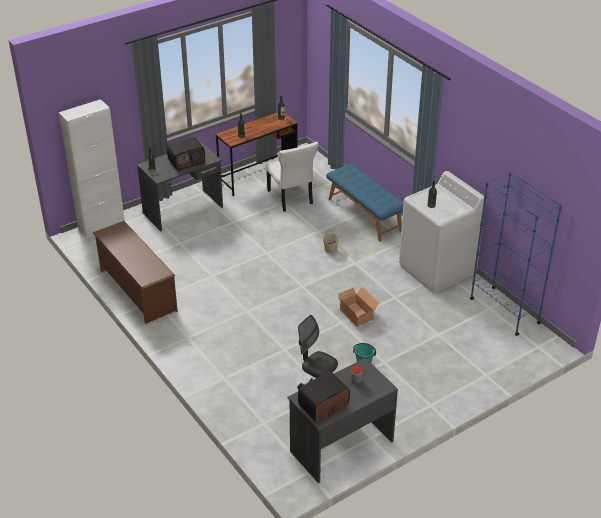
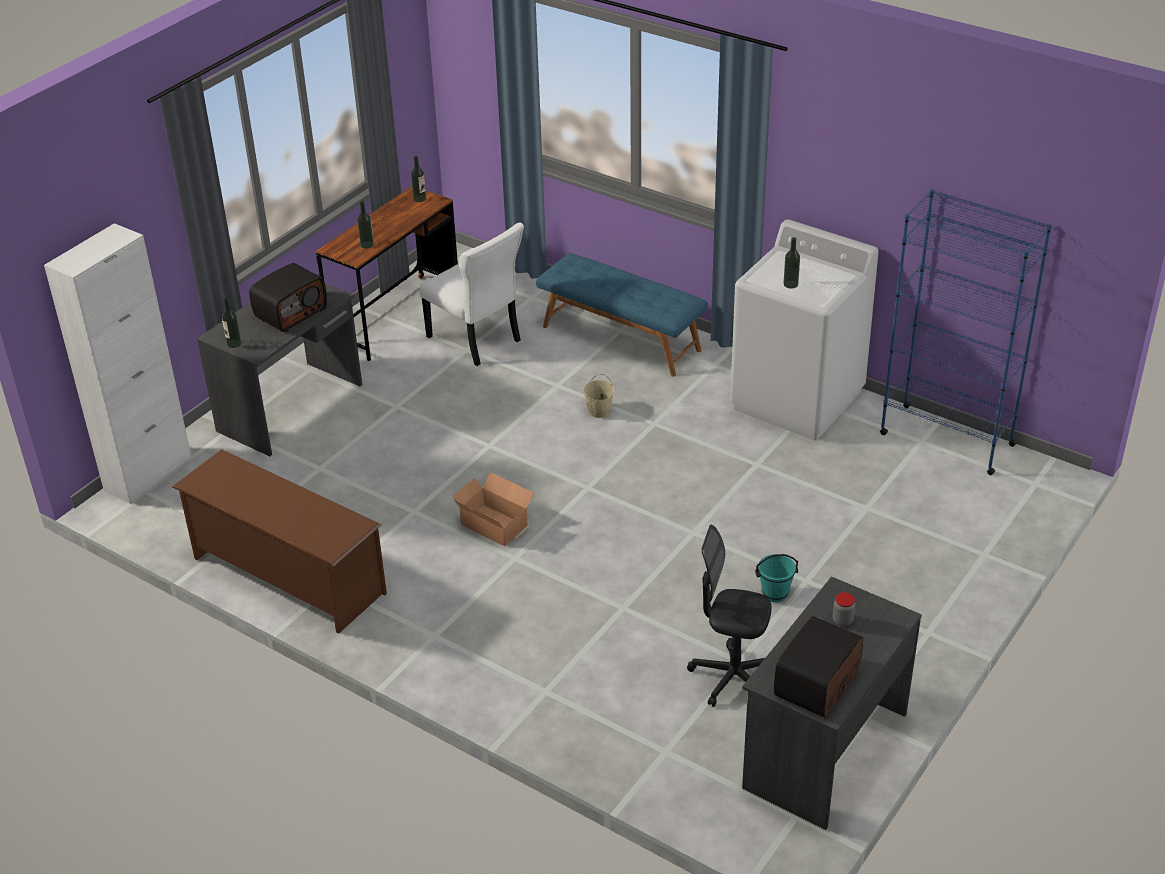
camera: 20 degrees left, 0 degrees up
cardboard box [338,287,379,327] -> cardboard box moved to [452,472,534,546]

